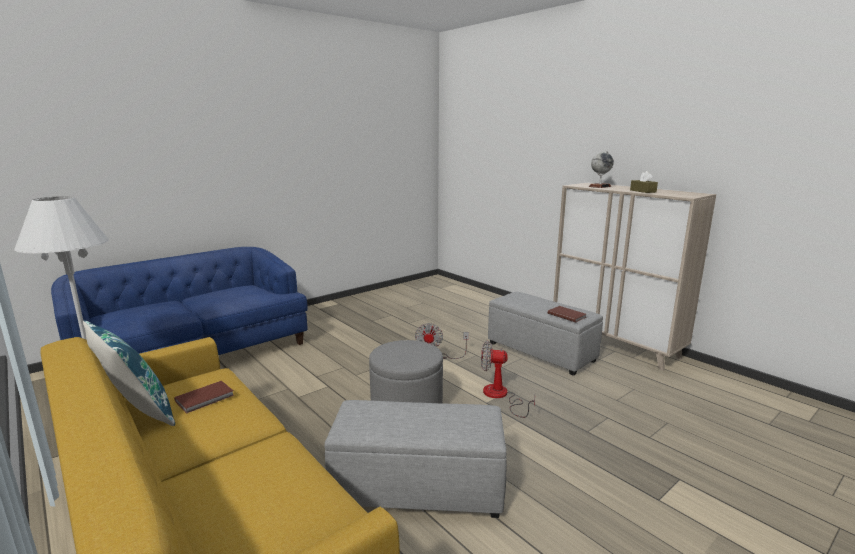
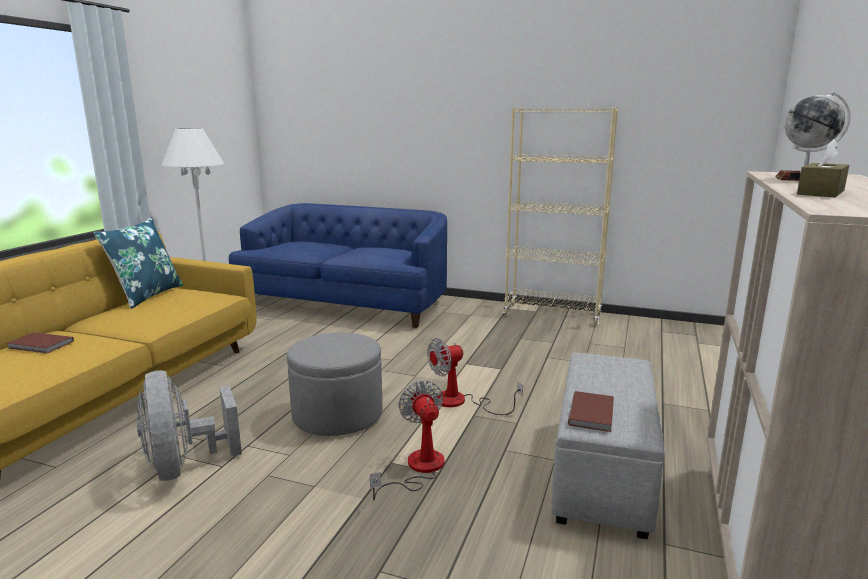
camera: 60 degrees right, 0 degrees up
brown book [174,381,234,414] -> brown book moved to [7,332,74,353]
grey ottoman [325,400,507,518] -> grey fan [137,370,242,481]
none -> beige bookcase [503,108,618,326]

